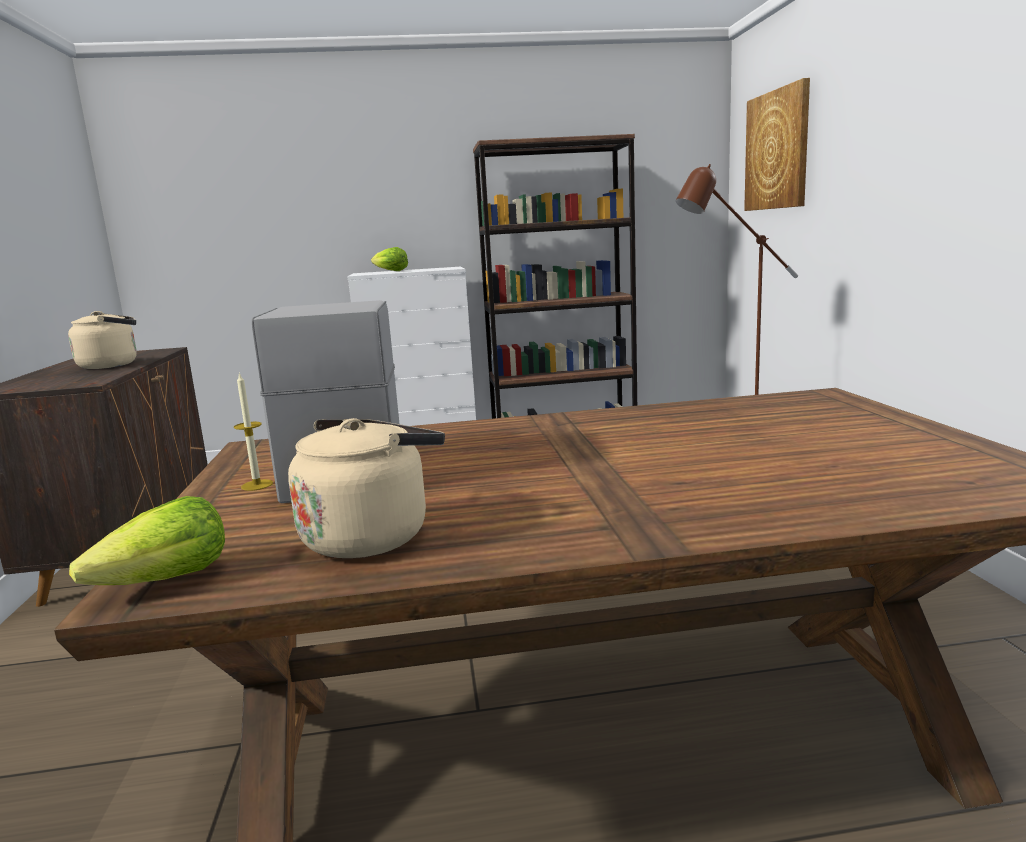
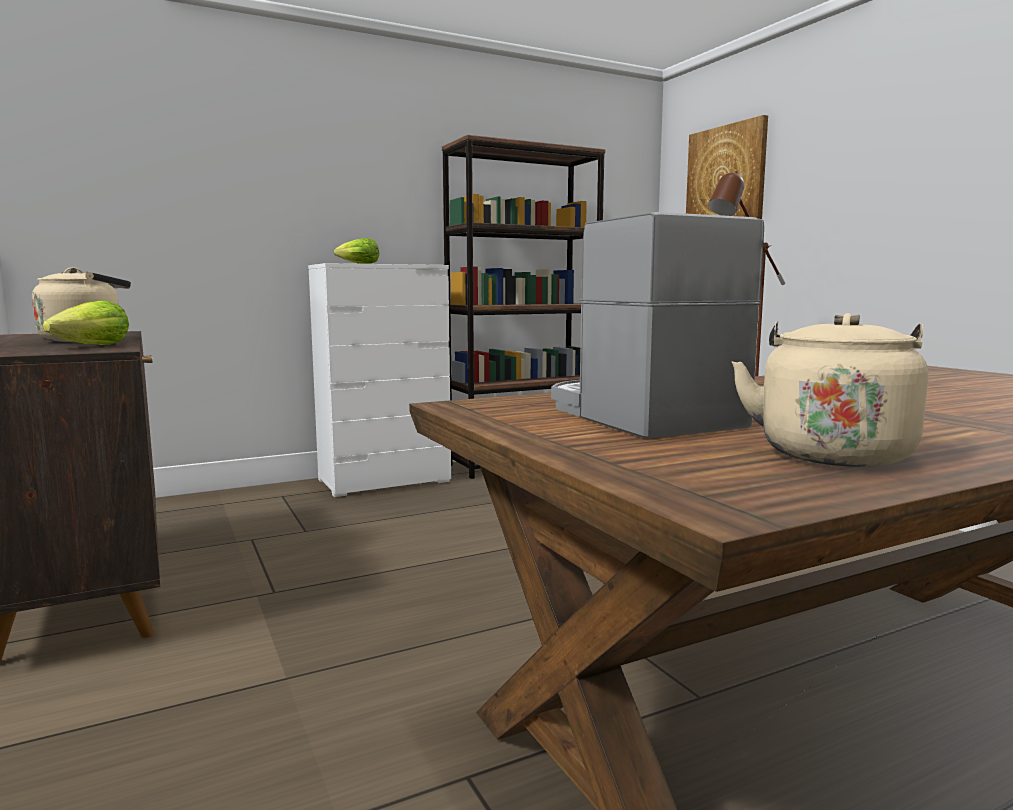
camera: 20 degrees left, 5 degrees down
lettuce [69,496,225,585] -> lettuce moved to [43,300,129,345]
candle [234,373,273,491] -> none

